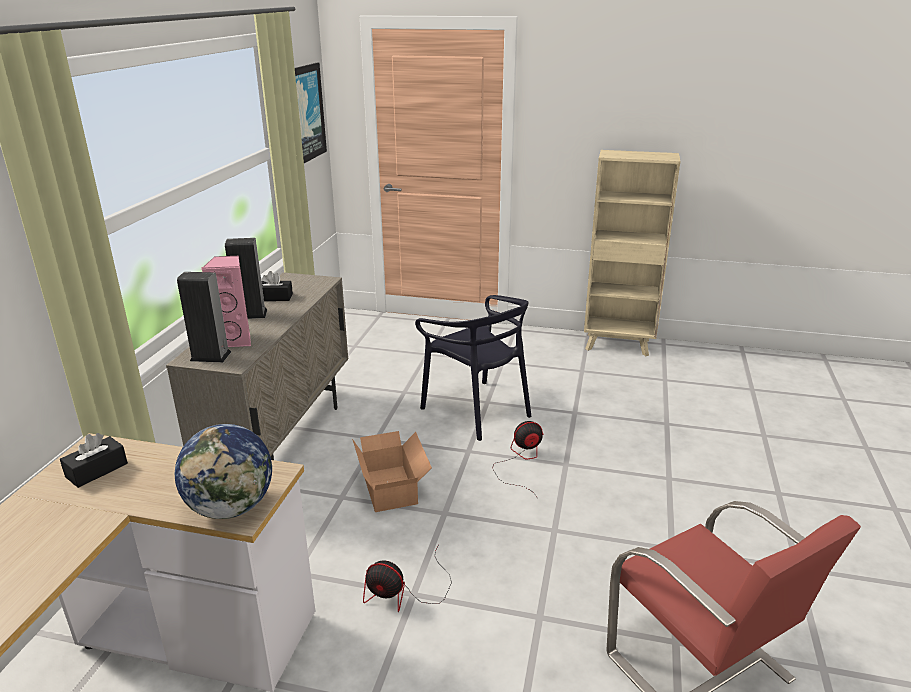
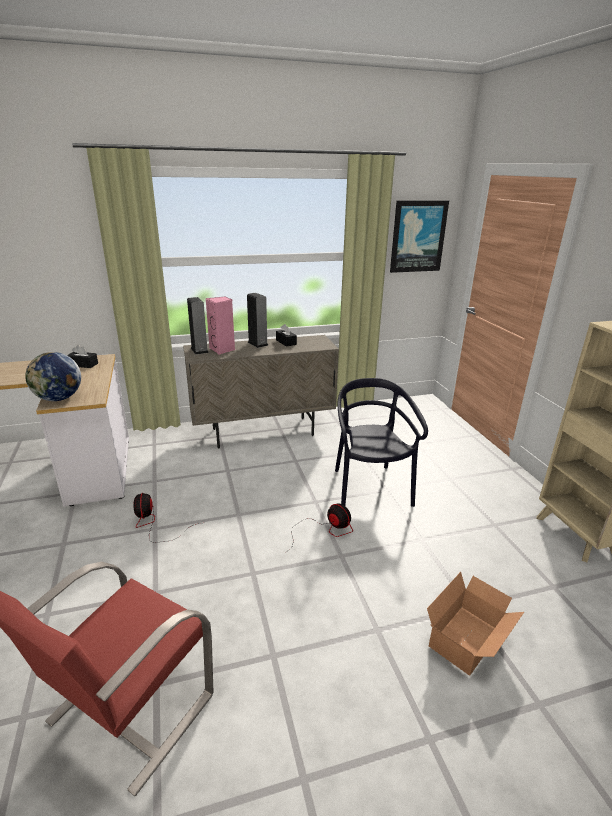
camera: 60 degrees right, 0 degrees up
cardboard box [352,431,432,512] -> cardboard box moved to [427,572,524,676]
black chair [415,295,531,441] -> black chair turned 150 degrees clockwise [335,378,428,507]

